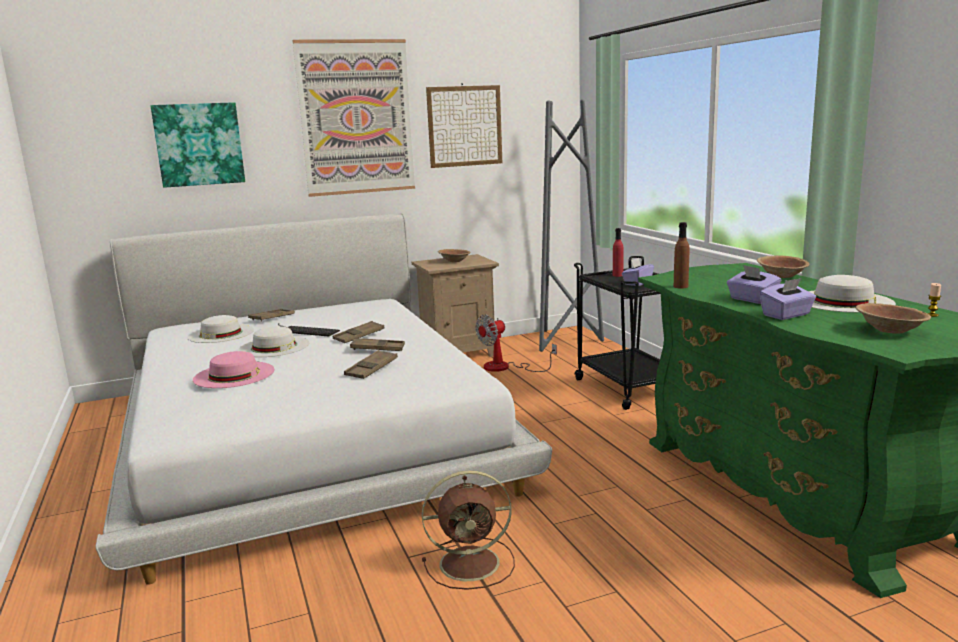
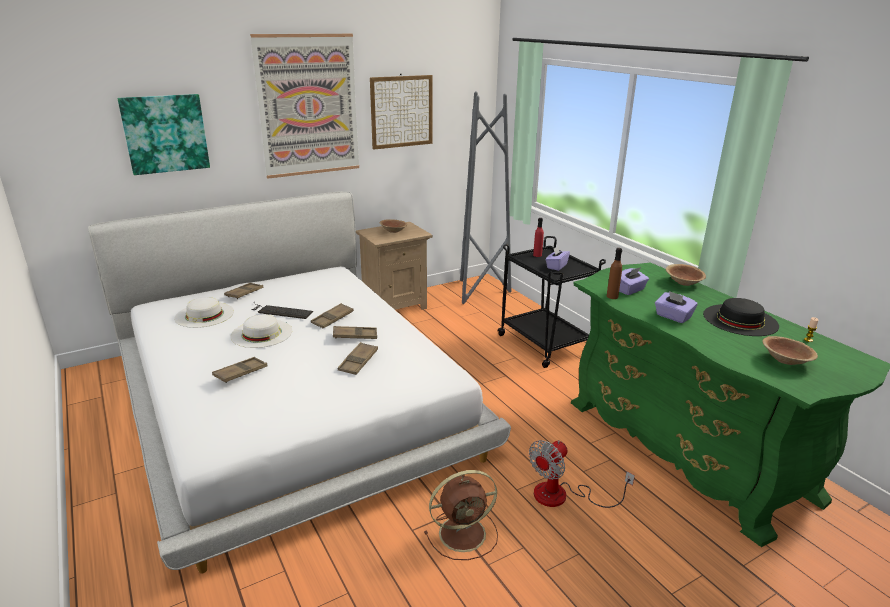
camera: 10 degrees left, 10 degrees up
pink hat [193,351,274,388] -> brown tray [212,357,267,383]
fan [475,314,557,372] -> fan moved to [529,440,635,508]
purple tissue box [760,278,816,320] -> purple tissue box moved to [619,267,649,295]
white hat [809,275,896,313] -> black hat [703,298,779,336]

